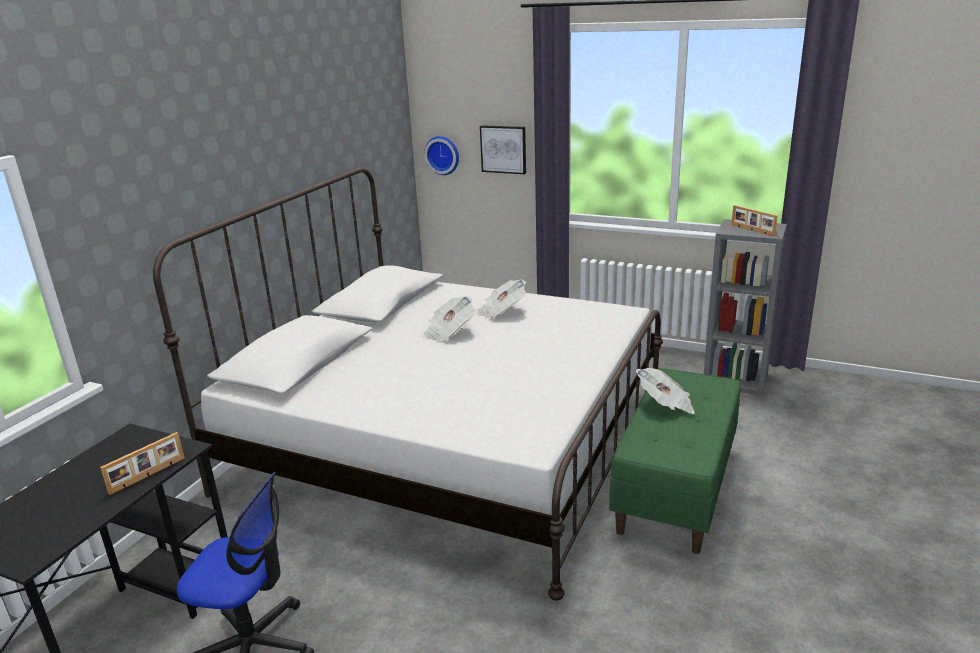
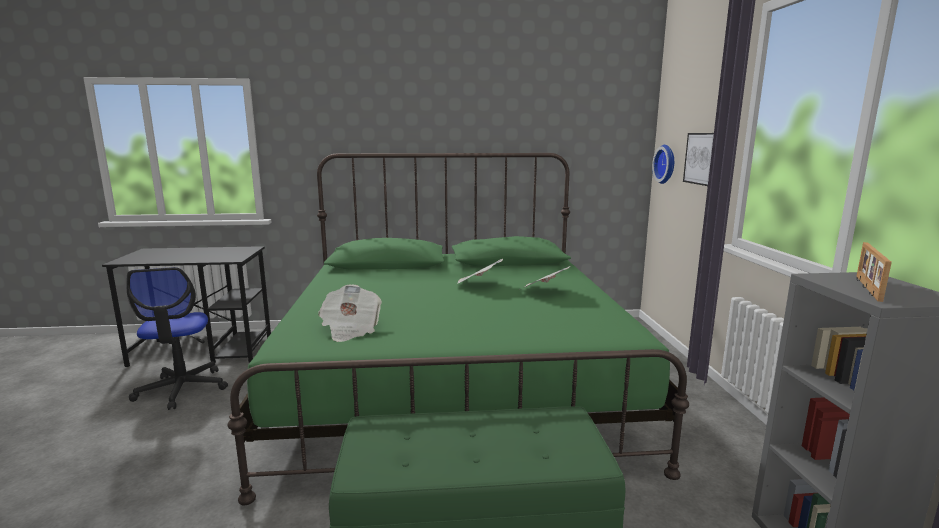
camera: 60 degrees right, 10 degrees down
picture frame [100,432,185,495] -> none
white bed [153,167,663,600] -> green bed [228,153,689,506]
newspaper [636,368,695,414] -> newspaper moved to [318,285,382,342]

